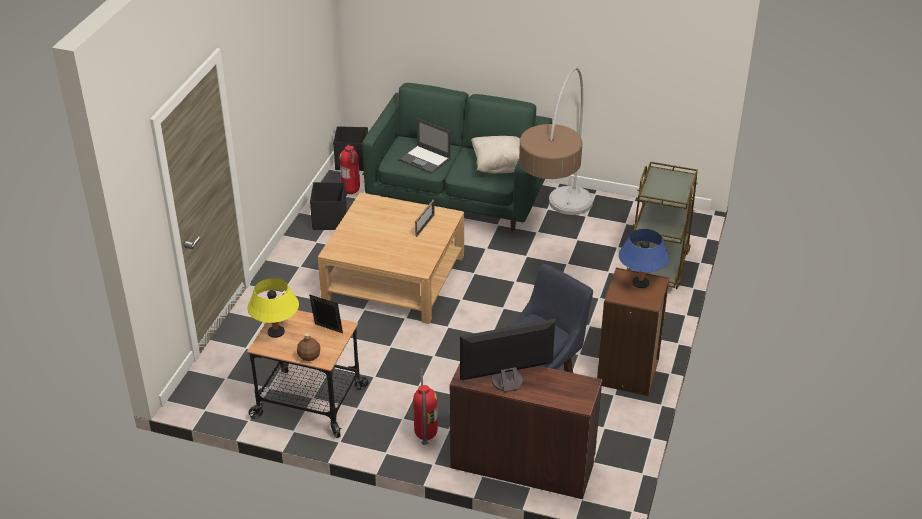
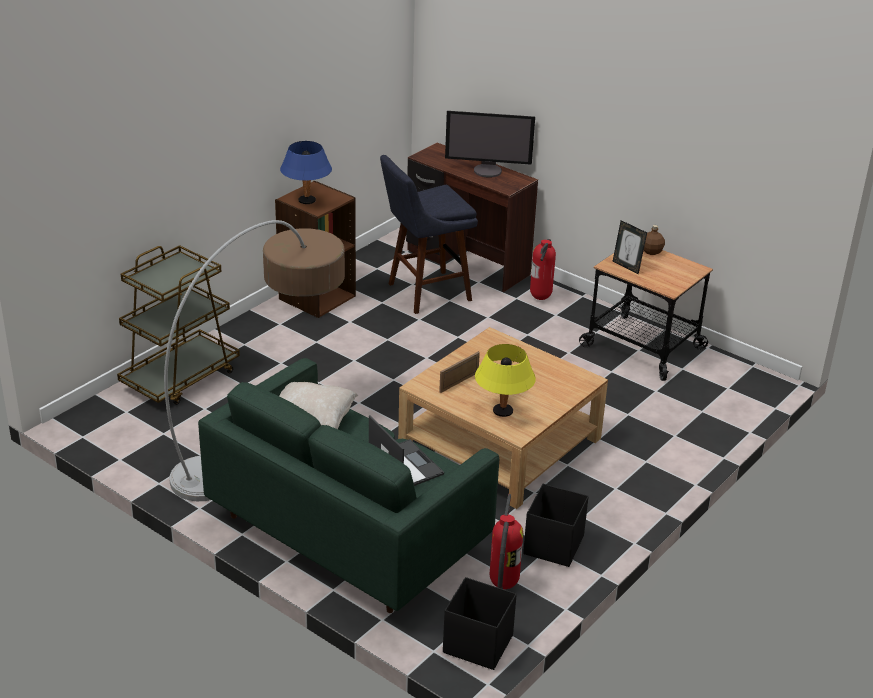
camera: 160 degrees left, 5 degrees down
yellow table lamp [247,278,299,338] -> yellow table lamp moved to [475,344,536,417]

